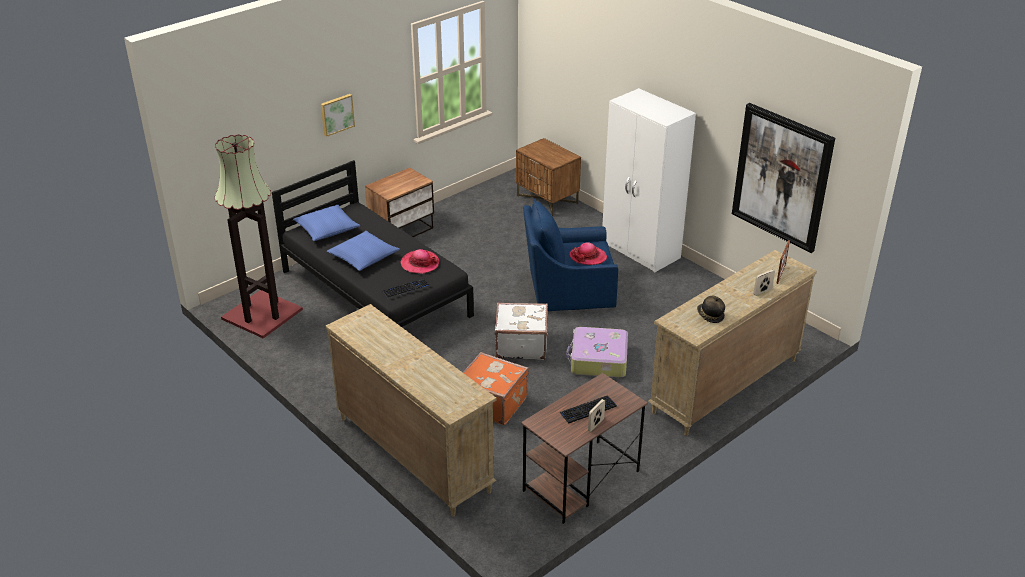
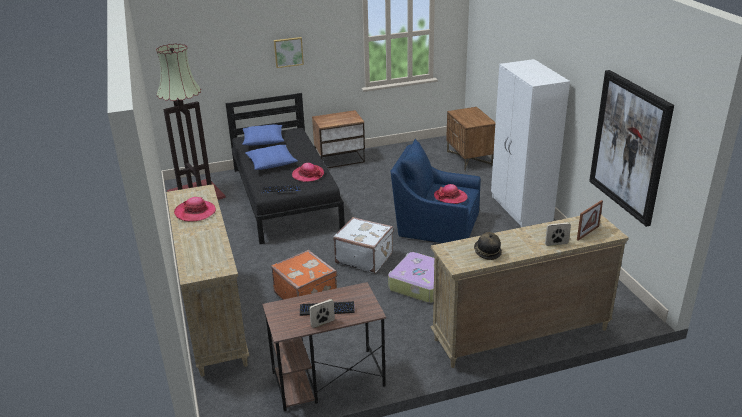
camera: 25 degrees right, 5 degrees down
none -> hat [174,197,216,222]

